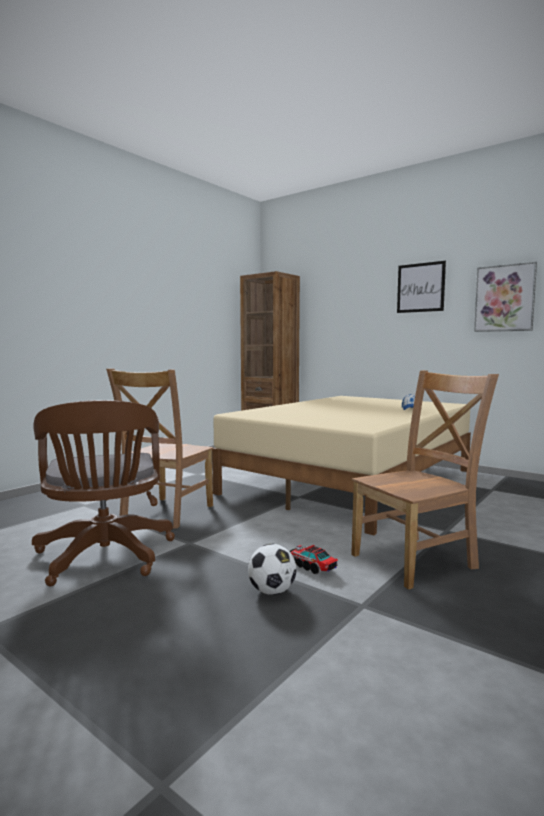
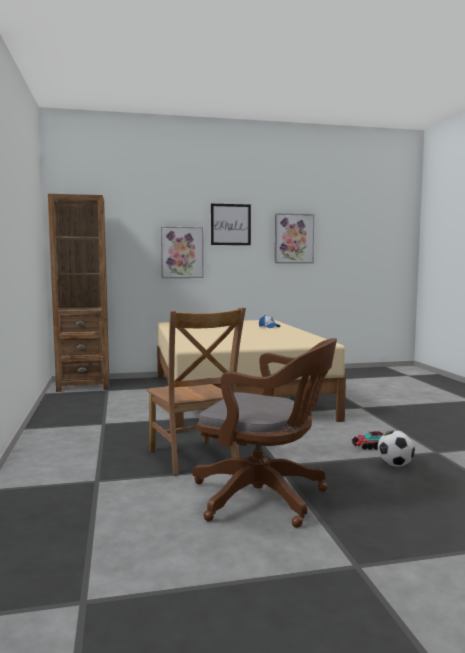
camera: 50 degrees left, 0 degrees up
brown chair [351,370,499,590] -> none
none -> picture [161,227,204,278]

